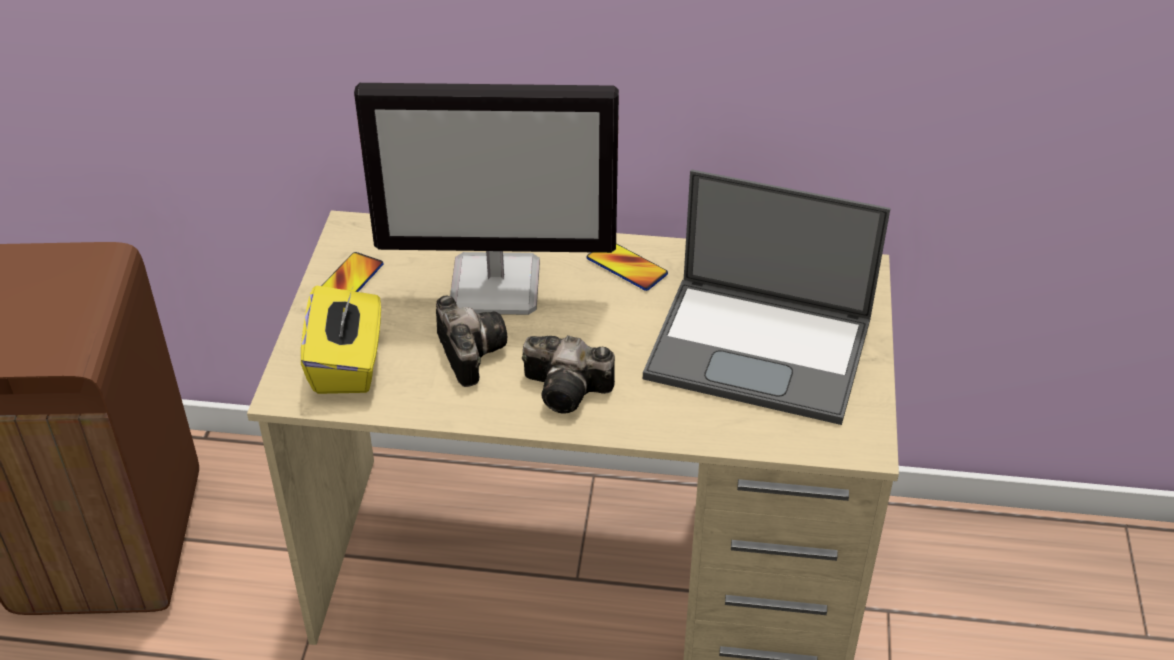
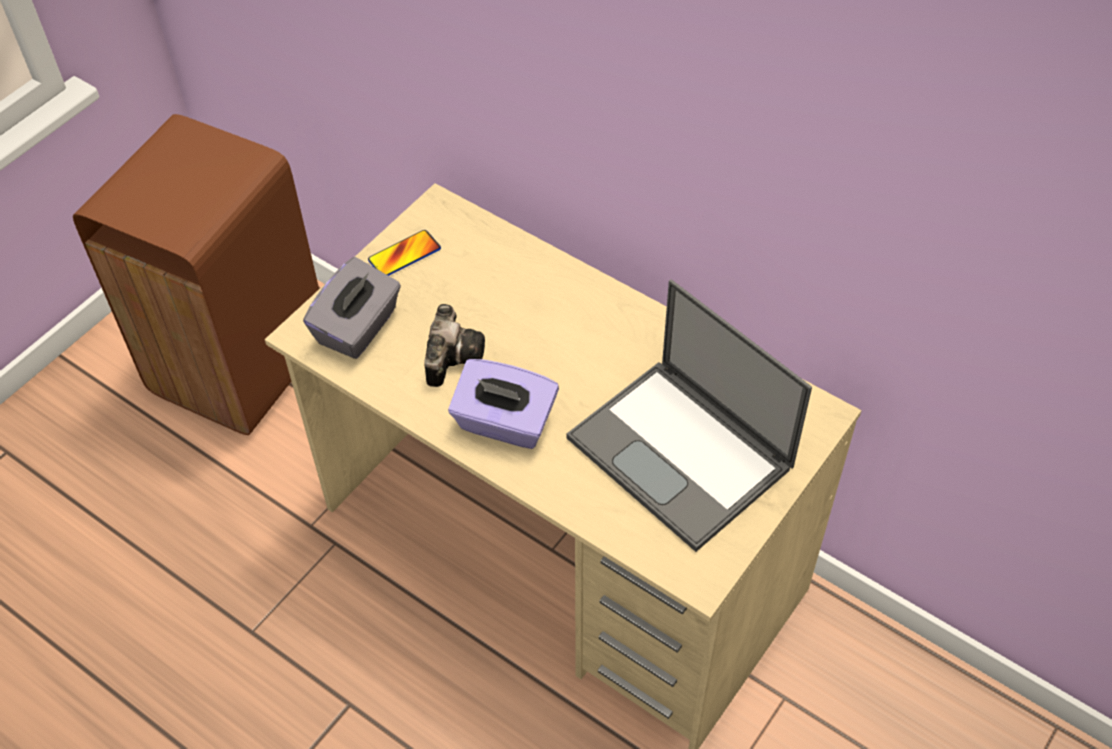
camera: 30 degrees right, 10 degrees up
yellow tissue box [301,285,381,394] -> grey tissue box [303,257,401,359]
monitor [354,83,619,315] -> none
camera [522,335,615,414] -> purple tissue box [448,359,559,449]
phone [587,243,668,291] -> none

